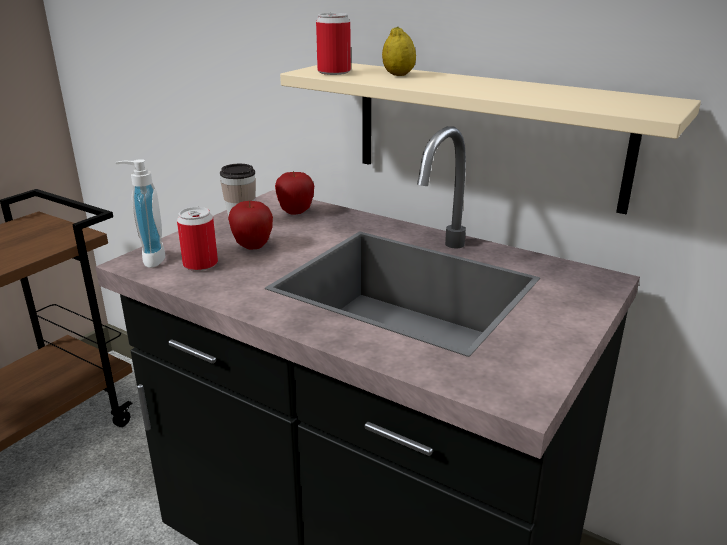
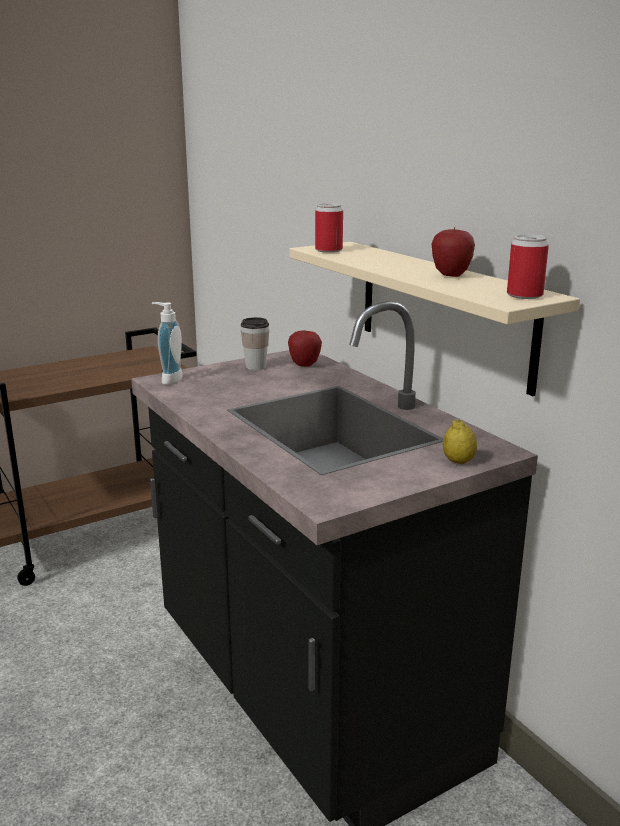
camera: 25 degrees right, 5 degrees down
can [177,207,218,271] -> can moved to [507,234,549,299]
apple [228,201,273,249] -> apple moved to [432,227,475,277]
lemon [382,26,416,76] -> lemon moved to [443,420,477,464]

